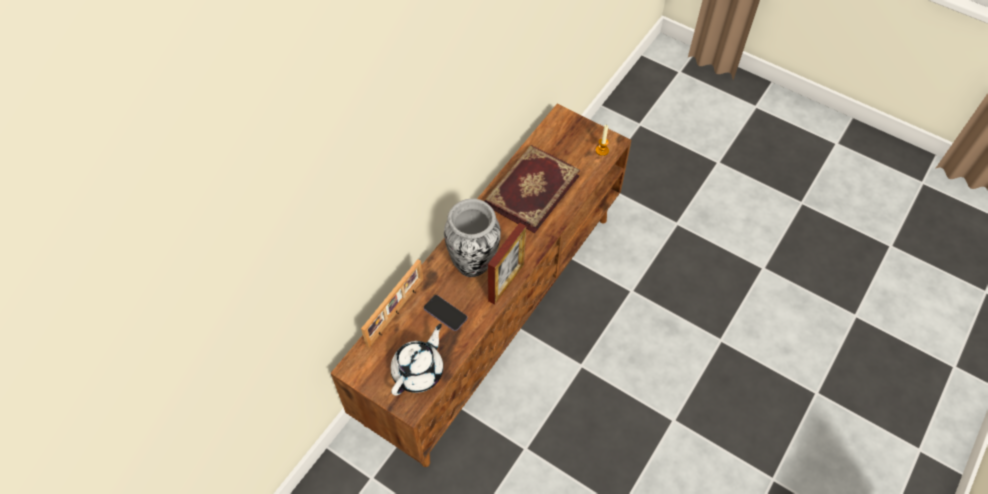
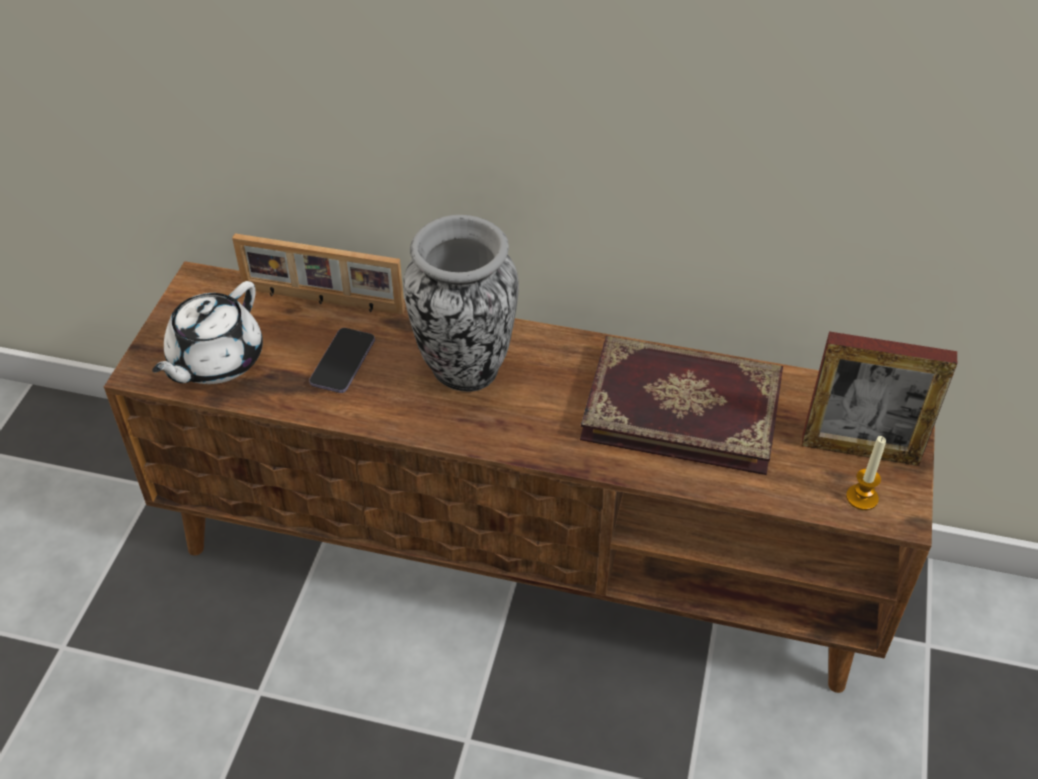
camera: 70 degrees right, 10 degrees down
white teapot [391,324,443,396] -> white teapot turned 105 degrees clockwise [152,281,263,384]
picture frame [488,223,526,305] -> picture frame moved to [802,332,957,466]

